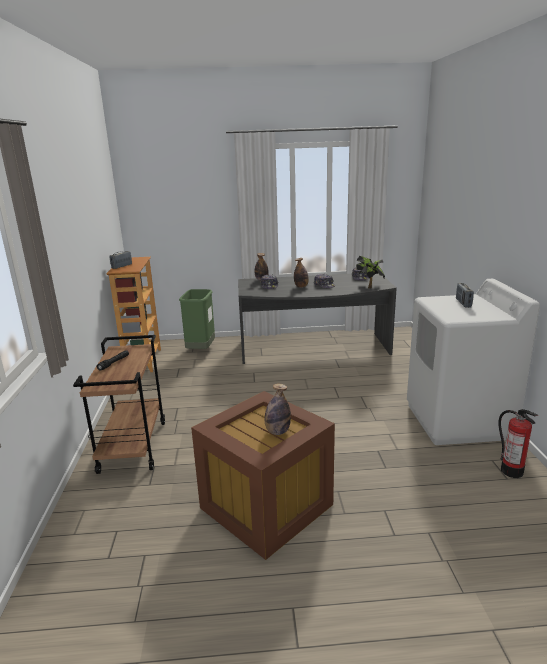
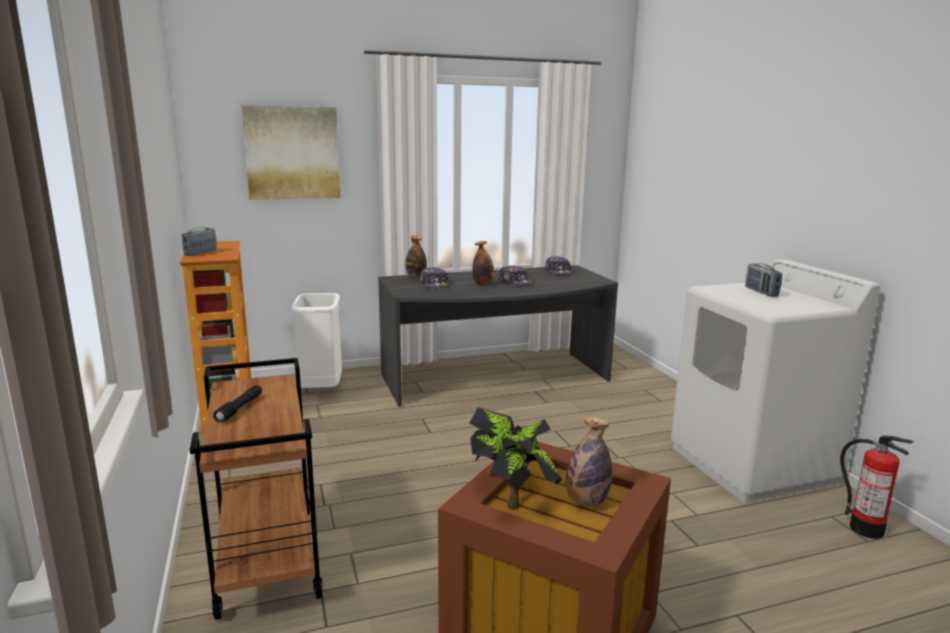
camera: 15 degrees left, 5 degrees down
green trash can [179,289,215,349] -> white trash can [291,293,342,388]
potted plant [356,256,385,289] -> potted plant moved to [470,407,562,510]
none -> picture [242,105,340,200]

